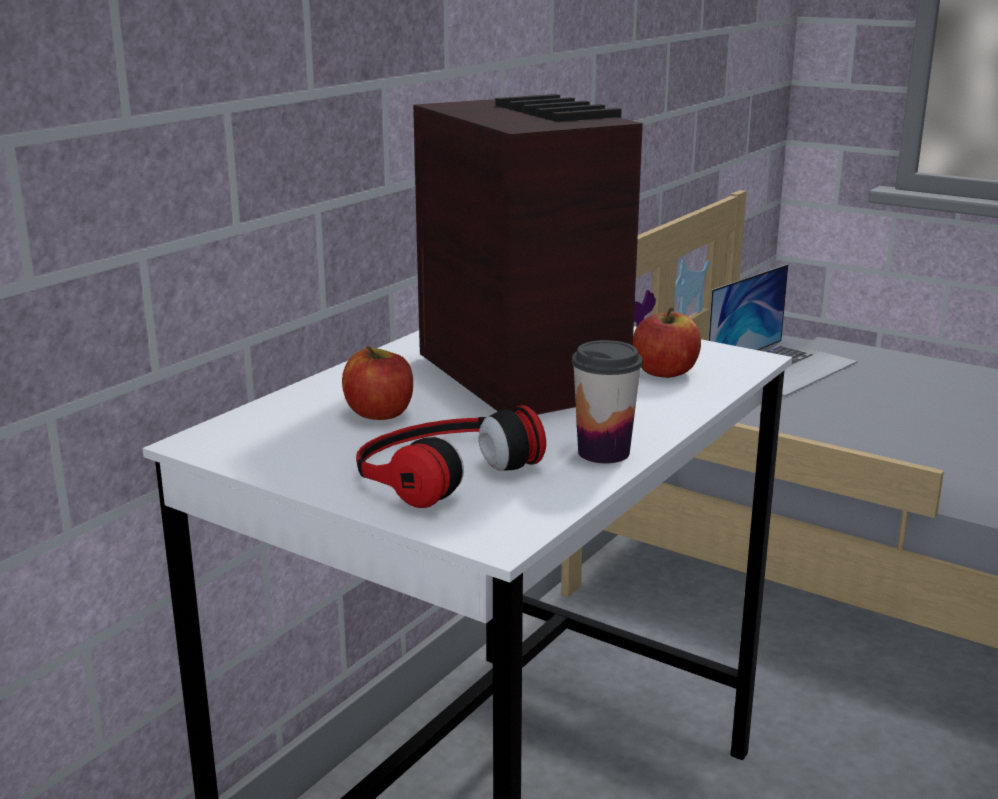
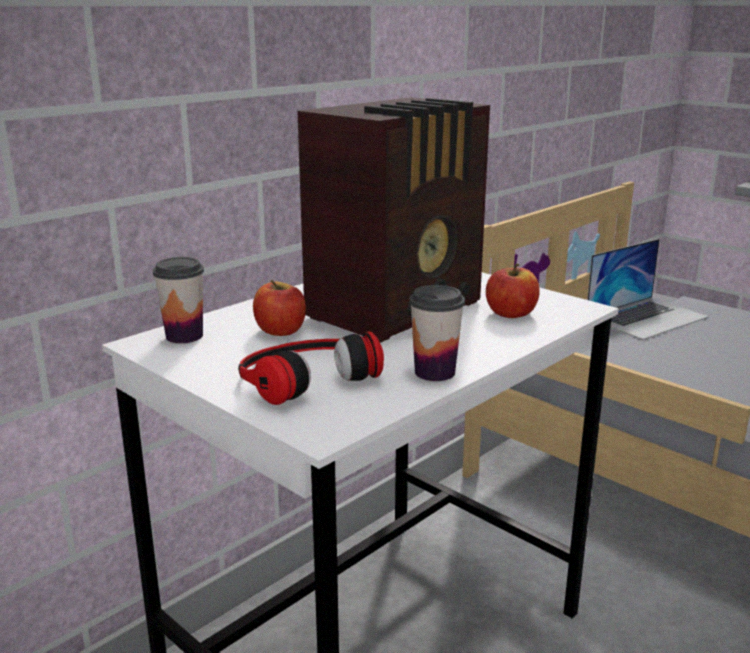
camera: 10 degrees right, 0 degrees up
radio [413,94,643,415] -> radio turned 60 degrees clockwise [297,97,490,342]
none -> cup [153,257,204,343]

